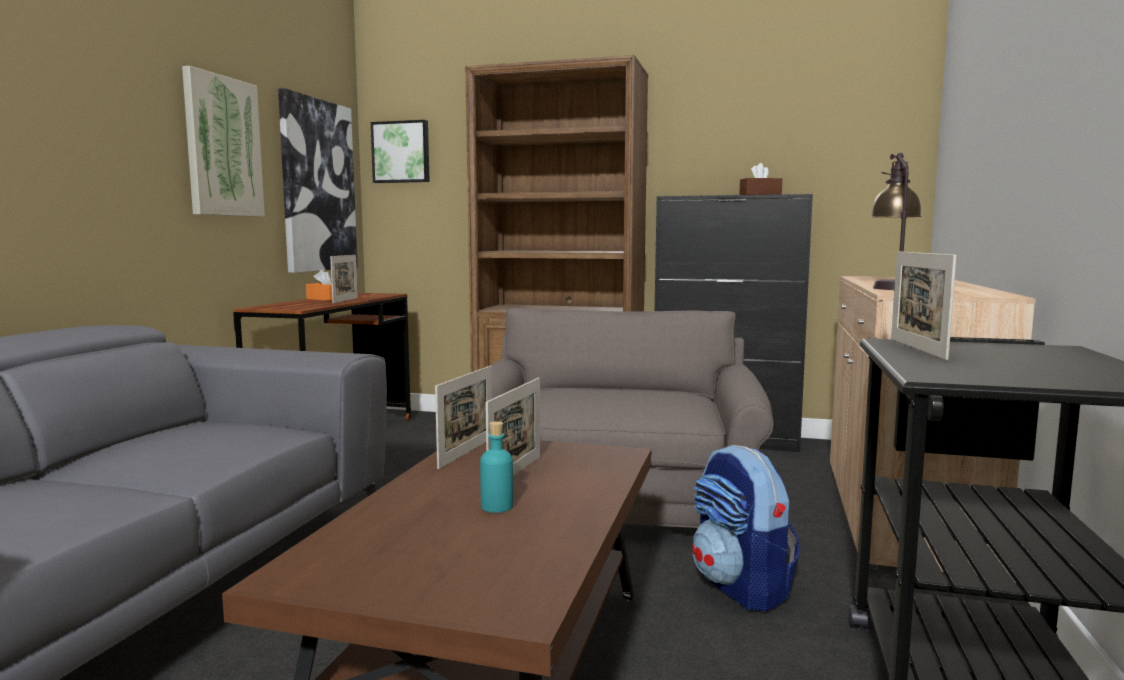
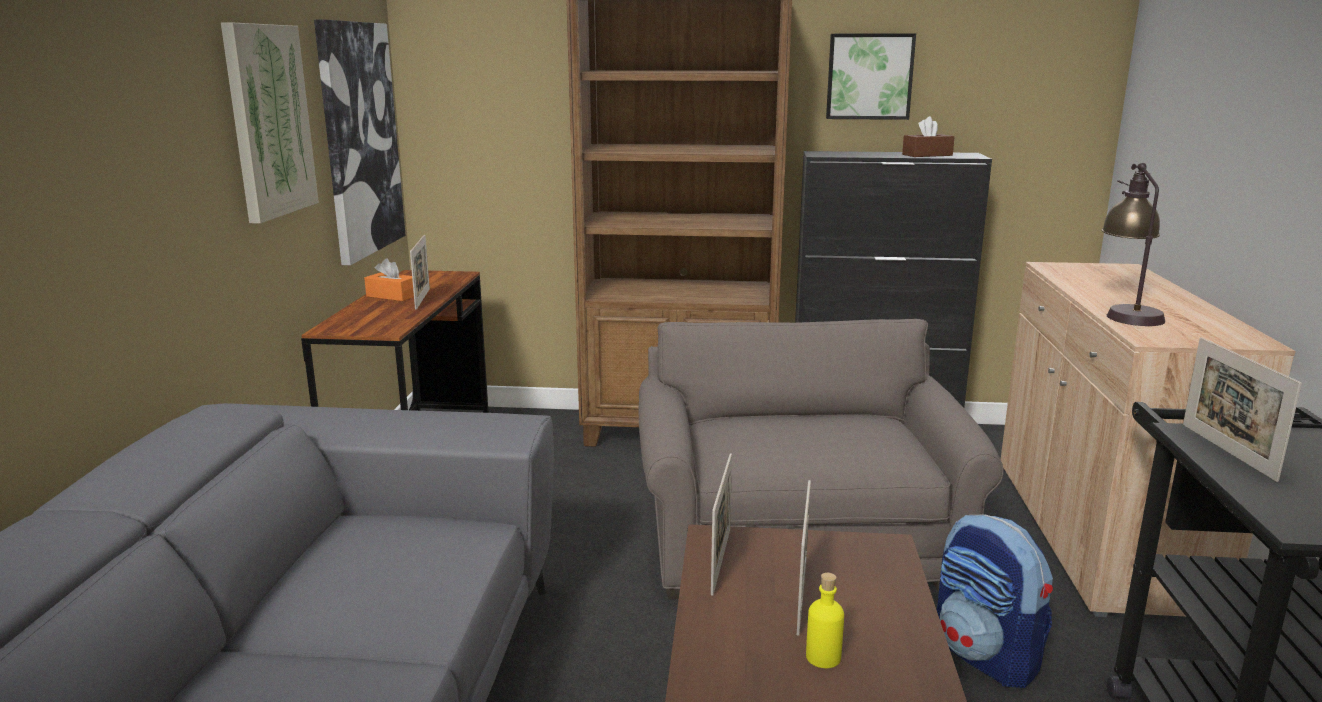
camera: 10 degrees left, 10 degrees up
picture [371,120,430,183] -> picture moved to [826,34,916,120]
turquoise bottle [480,421,513,513] -> yellow bottle [806,573,844,668]

